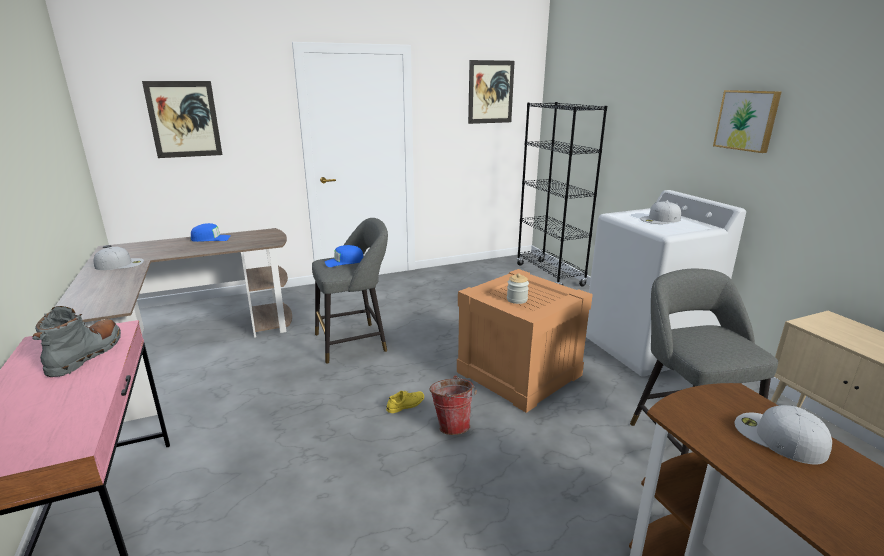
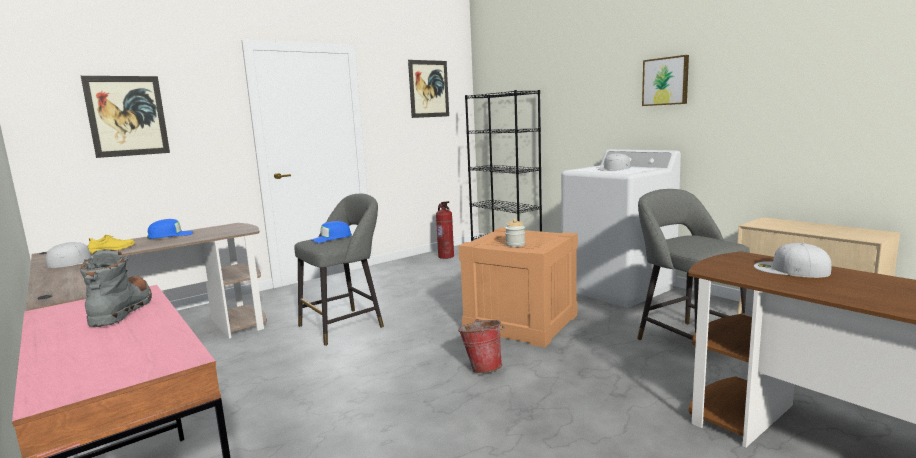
camera: 15 degrees left, 10 degrees down
yellow shoe [386,391,424,413] -> yellow shoe moved to [88,235,135,254]
none -> fire extinguisher [436,201,454,259]

